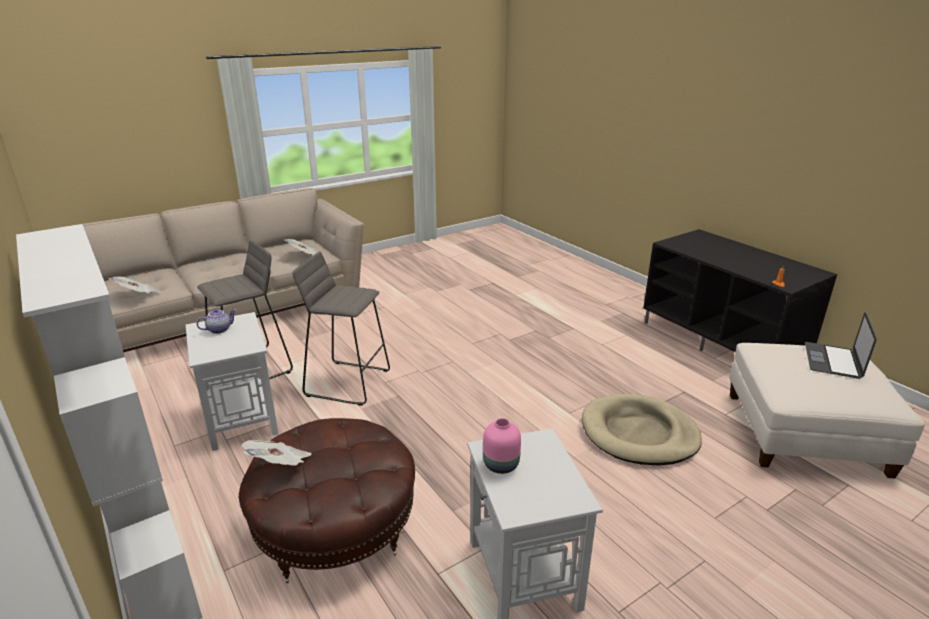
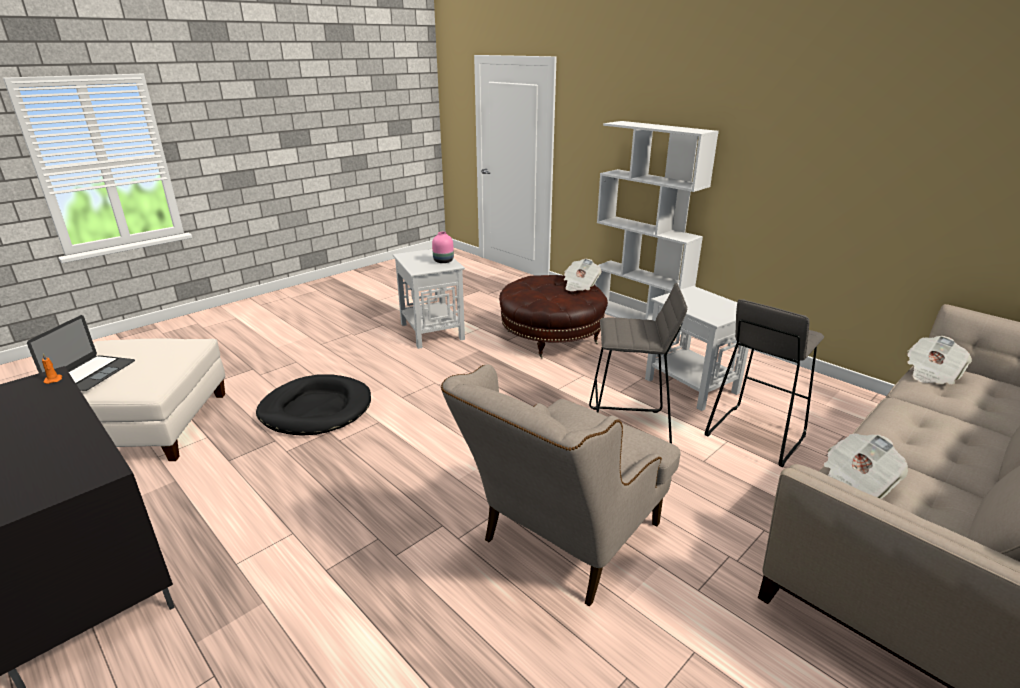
camera: 170 degrees right, 0 degrees up
teapot [197,309,236,334] -> none
beige dog bed [582,394,702,466] -> black dog bed [256,374,371,436]
none -> beige armchair [441,365,681,607]

